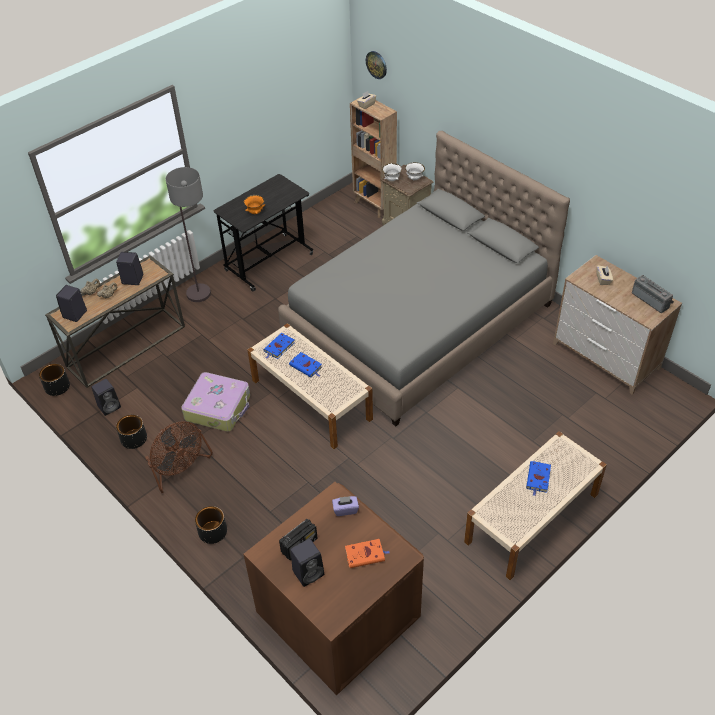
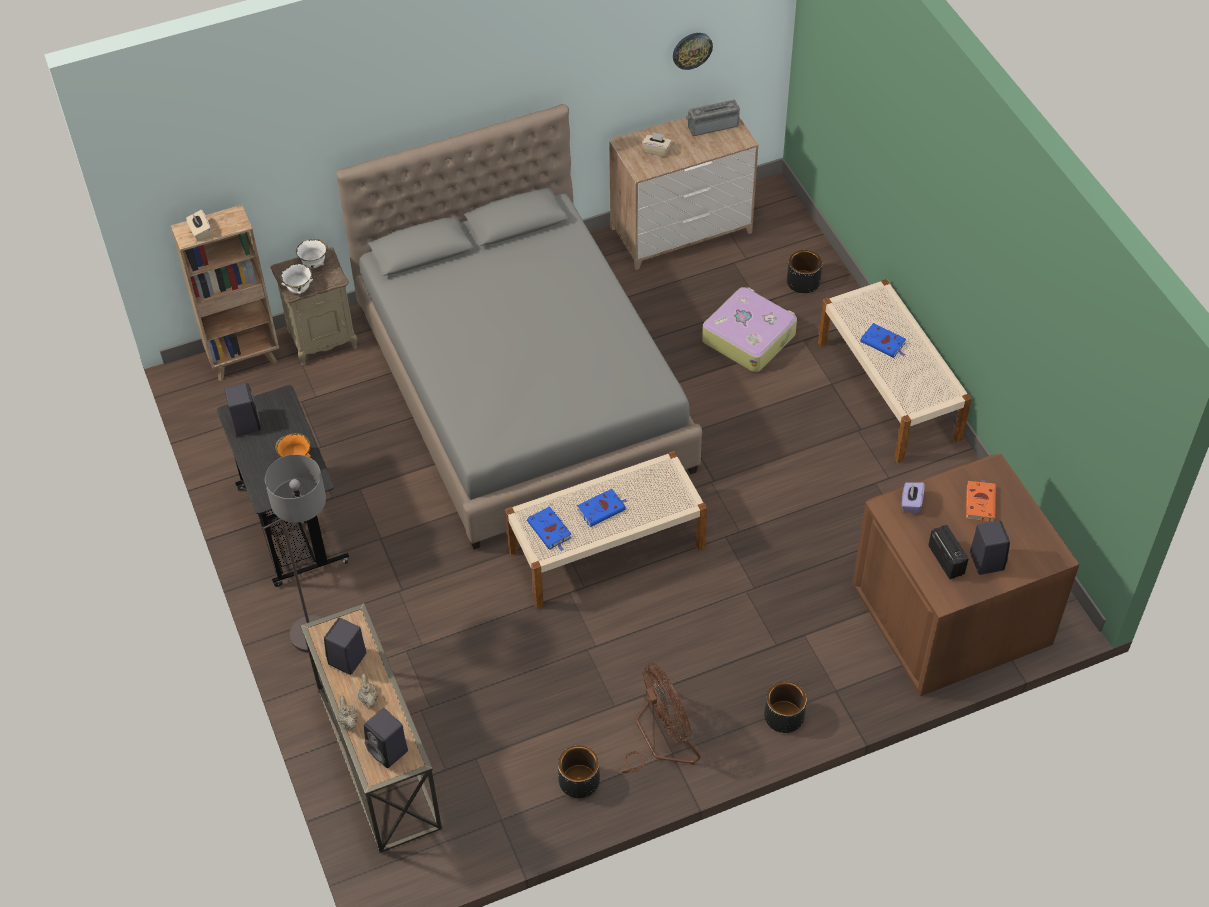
camera: 70 degrees left, 5 degrees up
black planter [39,363,70,396] -> black planter moved to [787,250,822,294]
black speaker [91,379,121,416] -> black speaker moved to [224,383,261,436]
suitcase [181,372,250,431] -> suitcase moved to [702,287,797,372]
wall clock [366,51,387,79] -> wall clock moved to [673,33,713,70]

